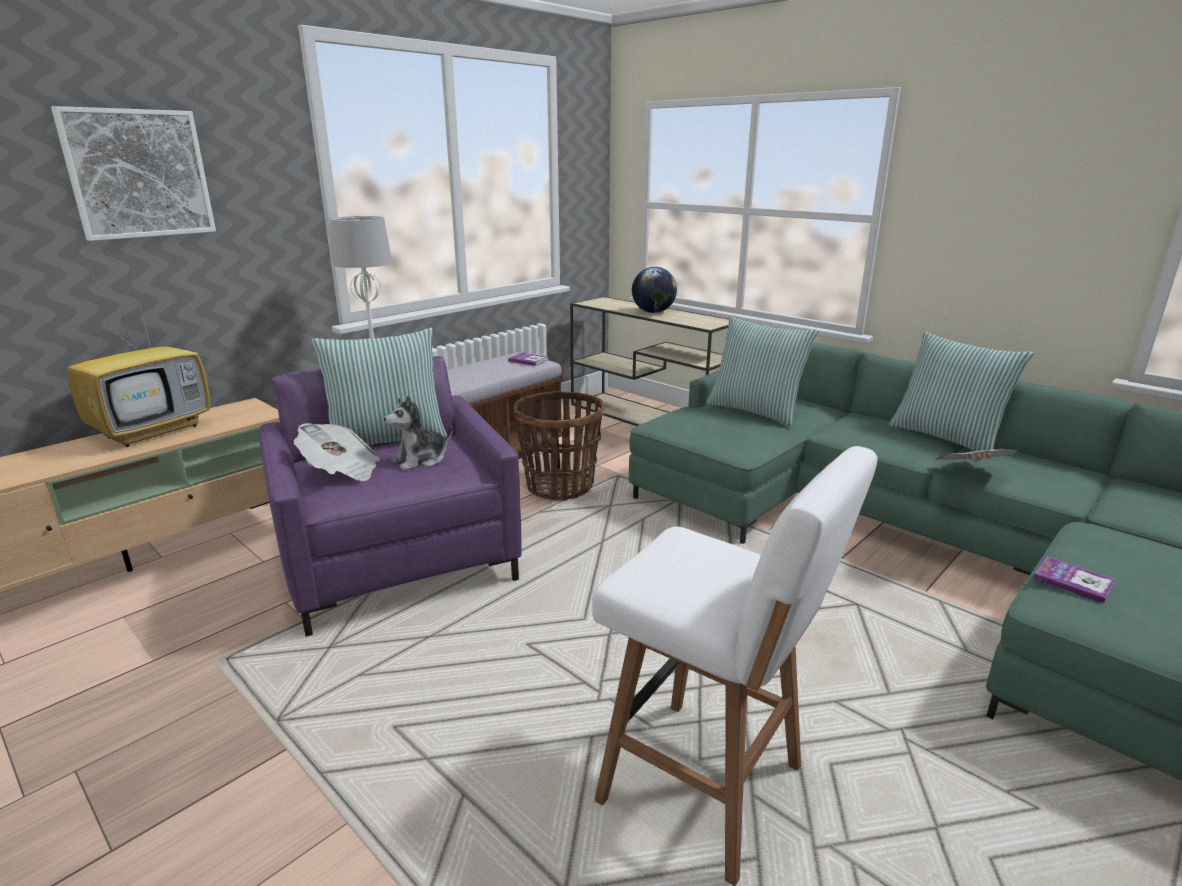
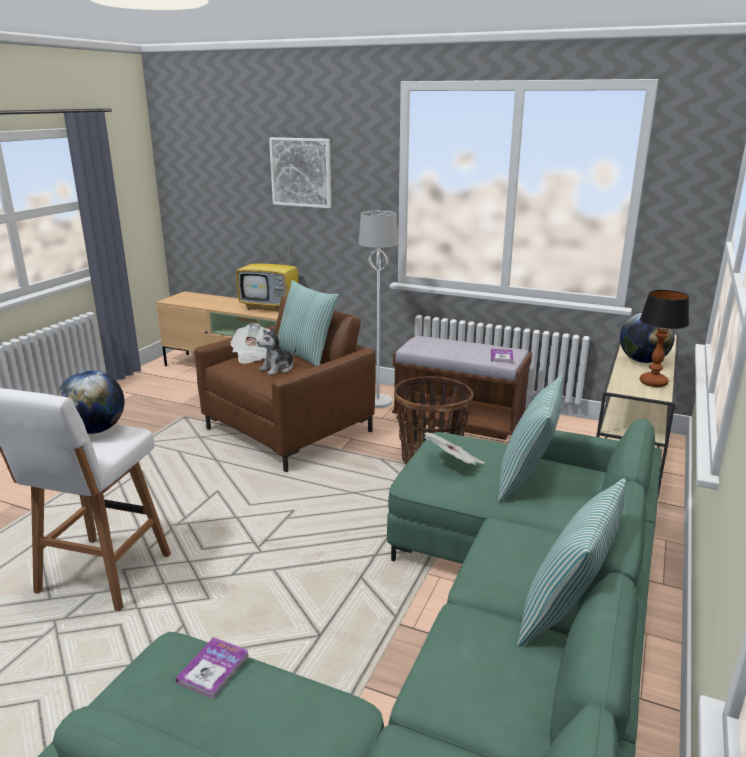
camera: 70 degrees right, 0 degrees up
purple armchair [259,356,521,636] -> brown armchair [194,296,375,472]
plush toy [384,395,453,471] -> plush toy turned 75 degrees counterclockwise [257,327,297,375]
newspaper [934,449,1018,462] -> newspaper moved to [424,433,485,465]
none -> globe [57,370,124,434]
none -> table lamp [640,290,689,387]

